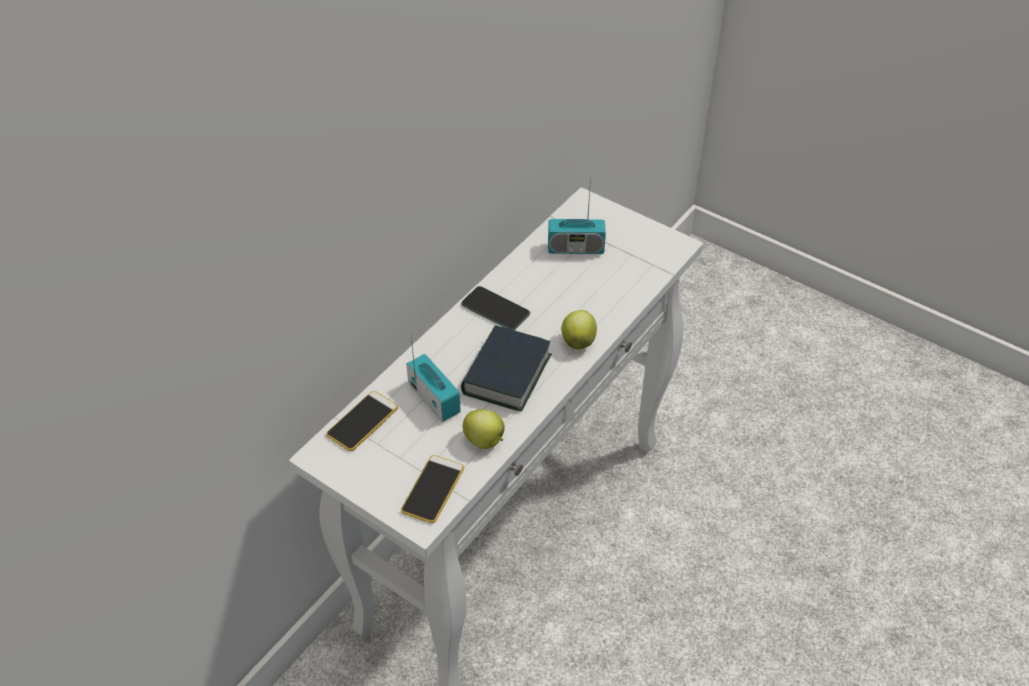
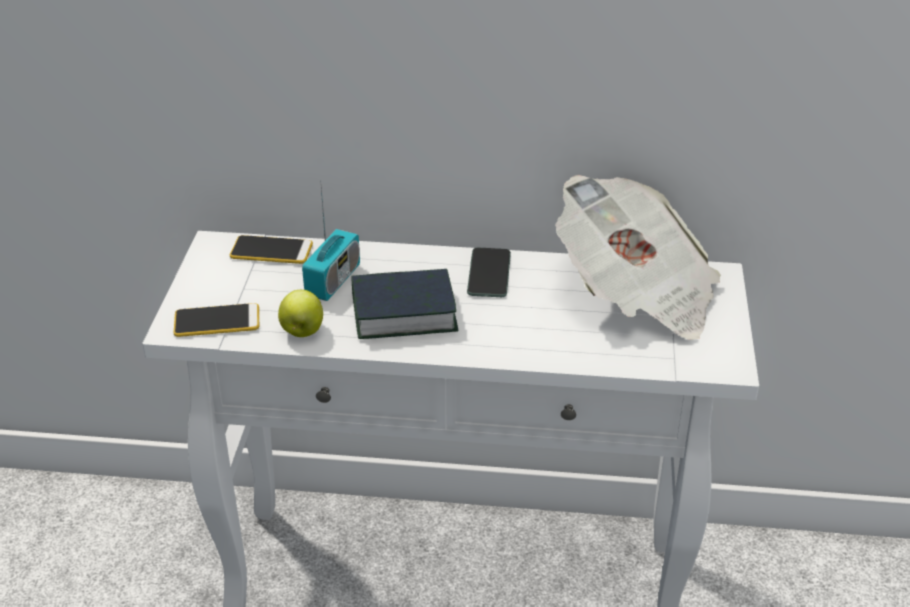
camera: 60 degrees right, 10 degrees down
radio [548,176,606,254] -> newspaper [555,175,721,340]
apple [561,310,597,349] -> none

